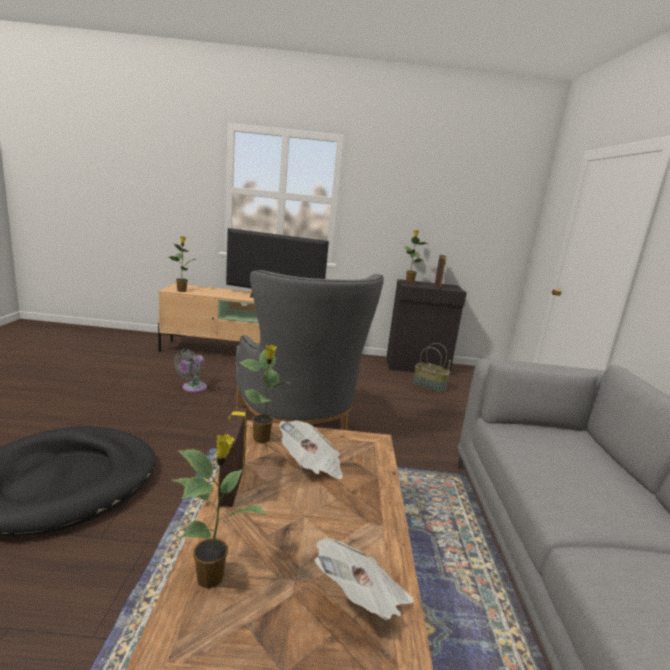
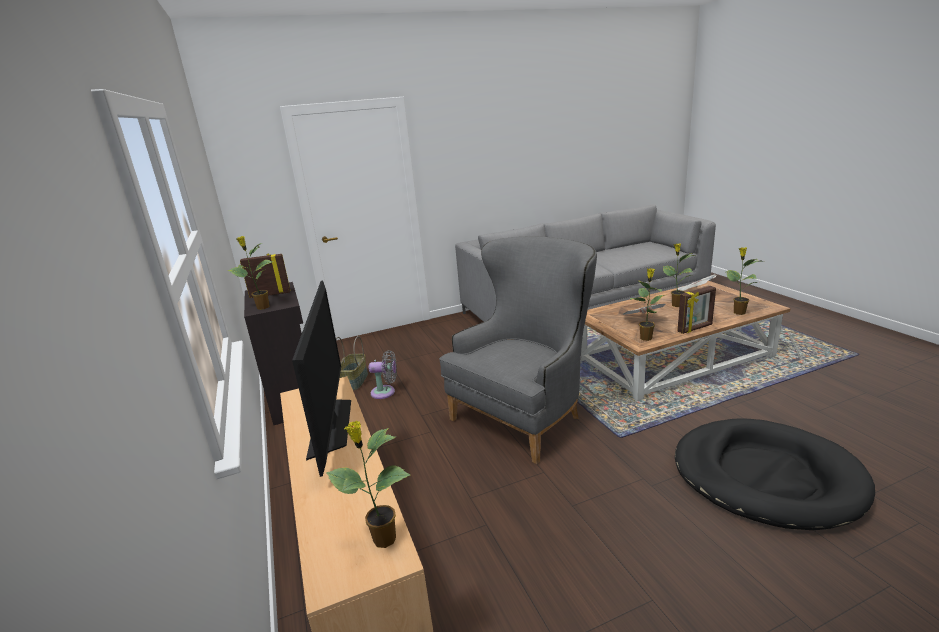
camera: 110 degrees left, 5 degrees up
grey fan [174,349,207,393] -> grey fan moved to [369,350,397,399]
none -> potted plant [663,243,695,307]

